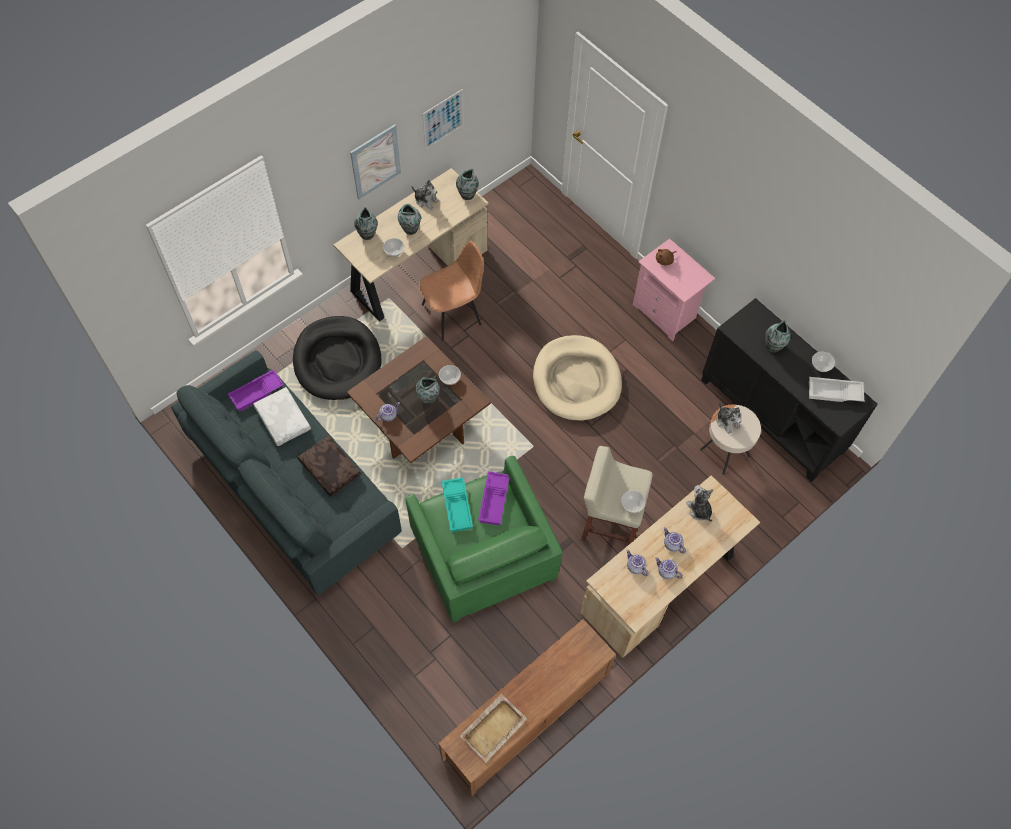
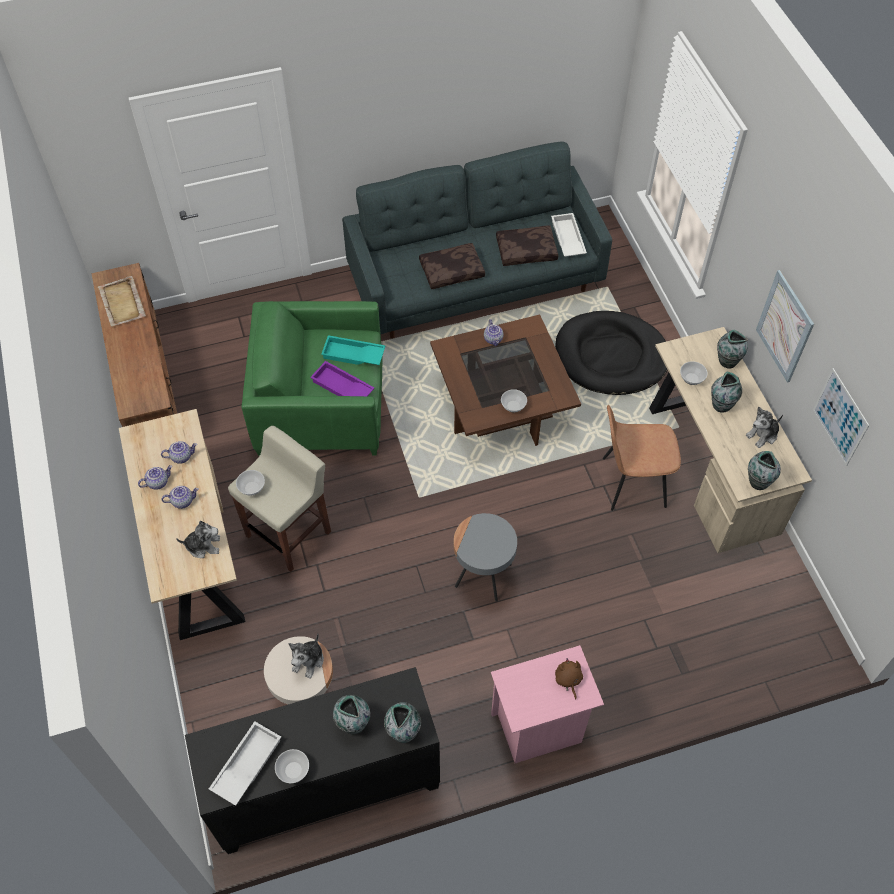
camera: 115 degrees right, 5 degrees down
purple tray [228,369,284,412] -> white tray [551,213,587,257]
white pillow [253,387,311,446] -> brown pillow [496,226,558,266]
vase [415,377,440,405] -> vase moved to [384,702,421,743]
brown chair [419,240,484,341] -> brown chair turned 90 degrees clockwise [603,405,681,511]
beige dog bed [533,335,622,421] -> grey side table [454,513,517,602]
plush toy [717,402,742,434] -> plush toy turned 60 degrees counterclockwise [288,633,324,679]

